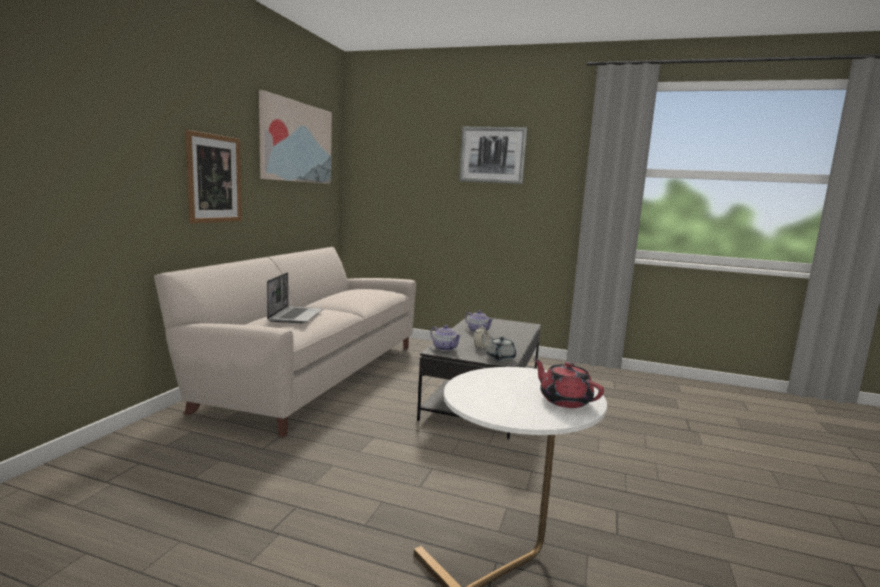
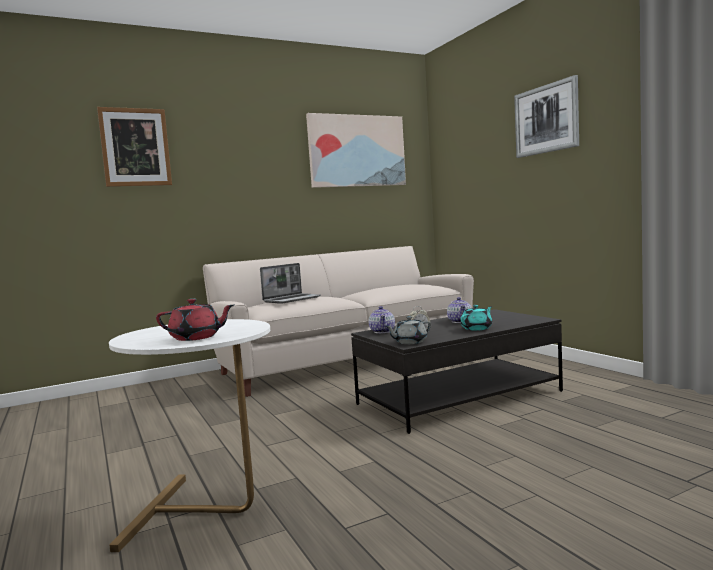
camera: 45 degrees right, 5 degrees down
picture [185,130,242,223] -> picture moved to [97,107,172,187]
red teapot [533,358,604,408] -> red teapot turned 90 degrees clockwise [156,299,234,341]
none -> turquoise teapot [461,305,492,331]

